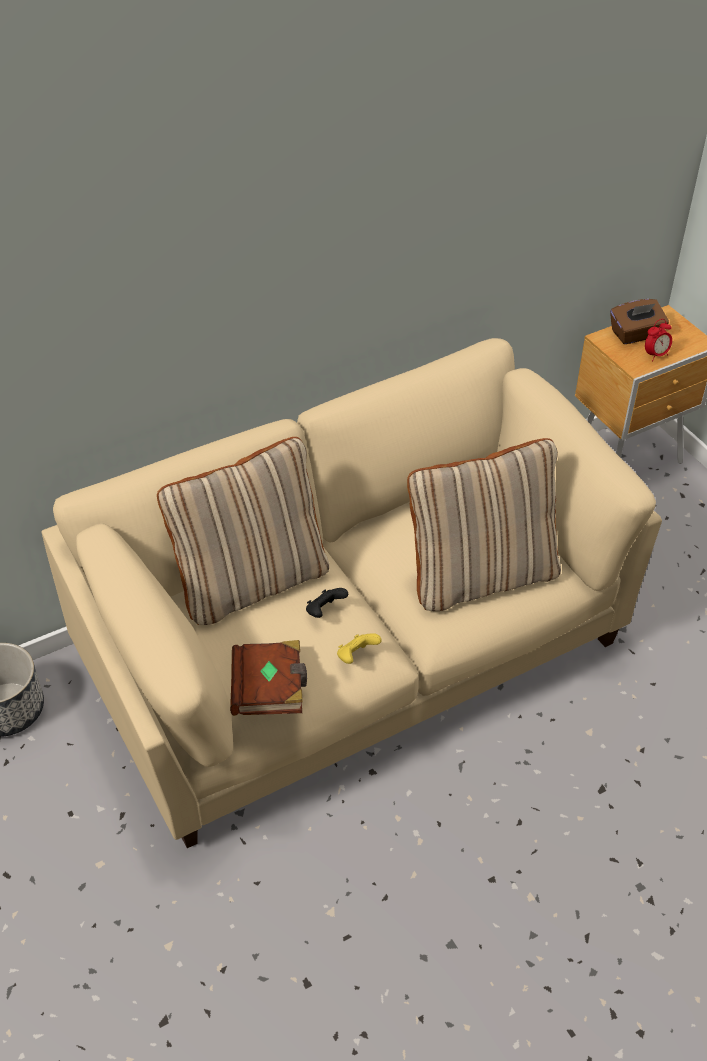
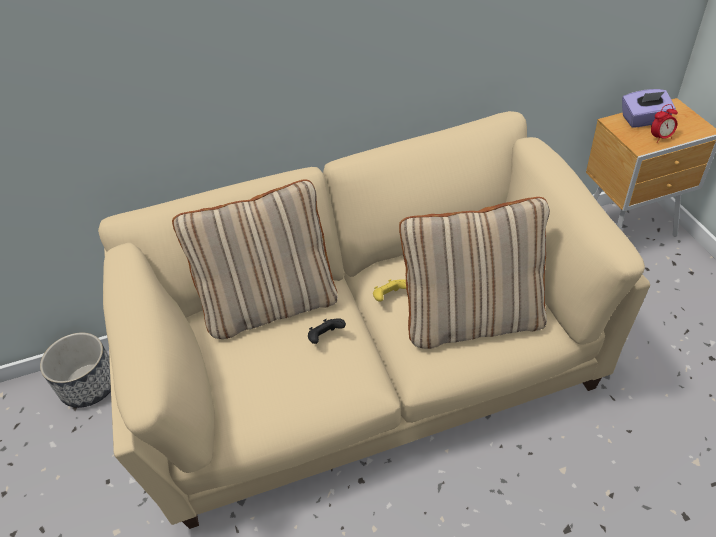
camera: 15 degrees right, 0 degrees up
brown book [230,640,307,716] -> none
yellow game controller [337,633,382,664] -> yellow game controller moved to [373,279,406,302]
brown tissue box [610,299,669,344] -> purple tissue box [622,89,676,128]

